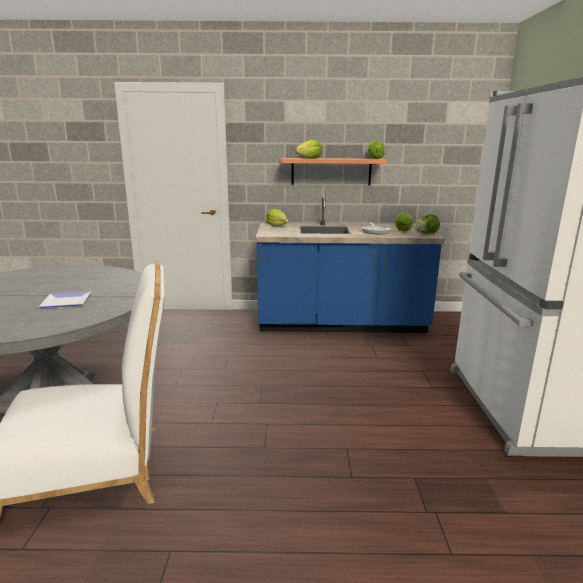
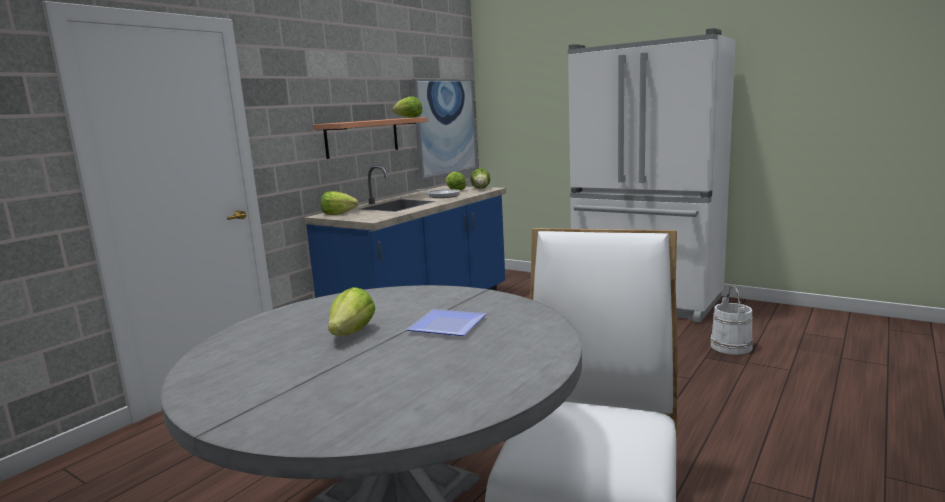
camera: 55 degrees left, 5 degrees down
lettuce [295,140,322,158] -> lettuce moved to [328,287,375,336]
none -> picture [412,79,477,179]
none -> white bucket [711,286,753,355]

